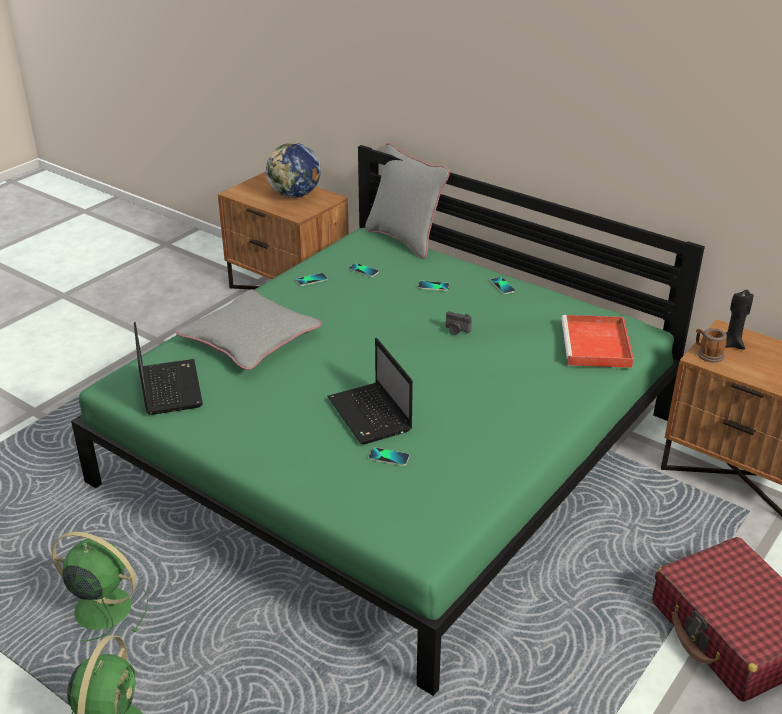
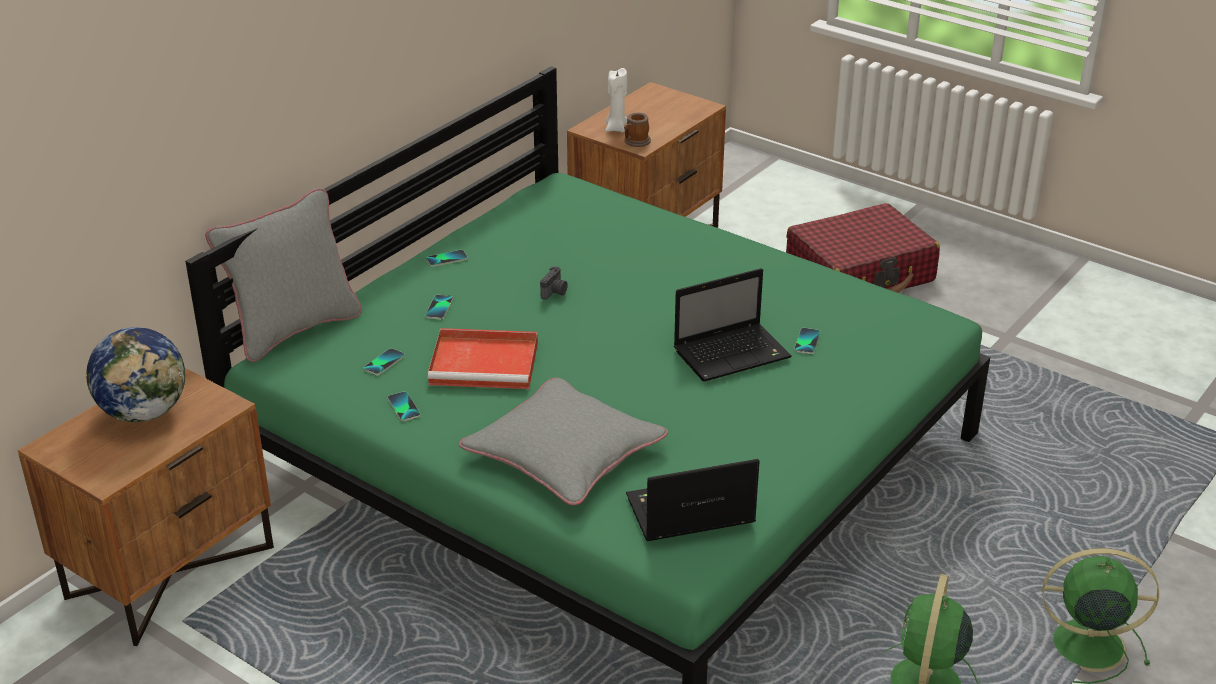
camera: 90 degrees left, 0 degrees up
red tray [561,315,634,368] -> red tray moved to [428,328,538,389]
black candle [725,290,753,350] -> white candle [605,68,627,133]

